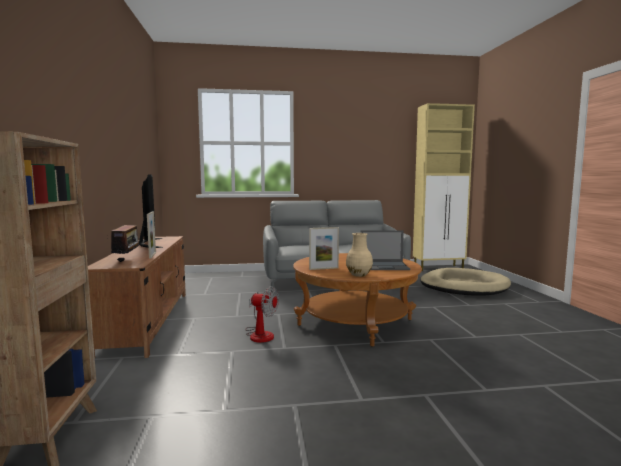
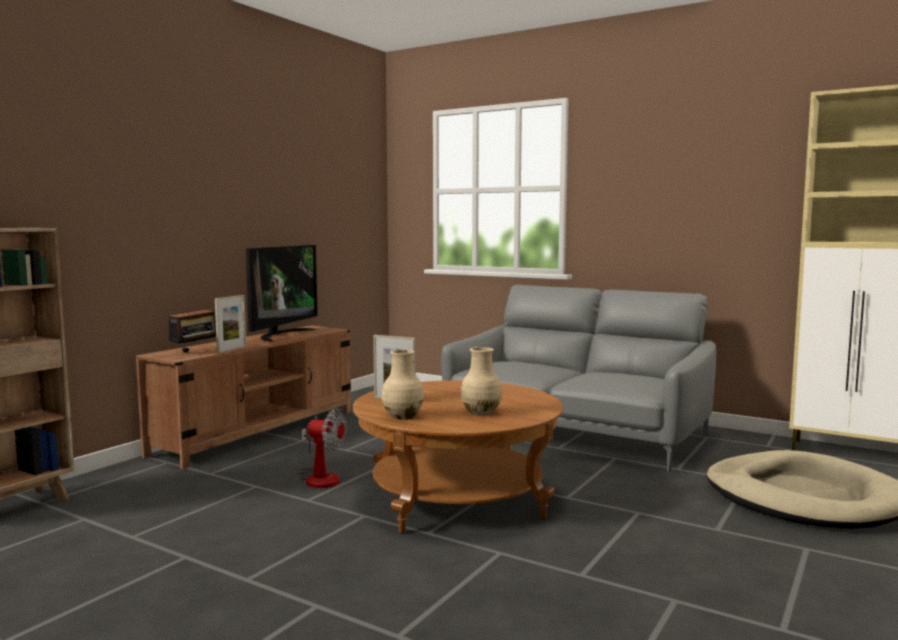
camera: 40 degrees right, 0 degrees up
fan [245,286,279,343] -> fan turned 45 degrees counterclockwise [298,409,346,488]
laptop [360,230,410,270] -> beige vase [461,347,502,416]

